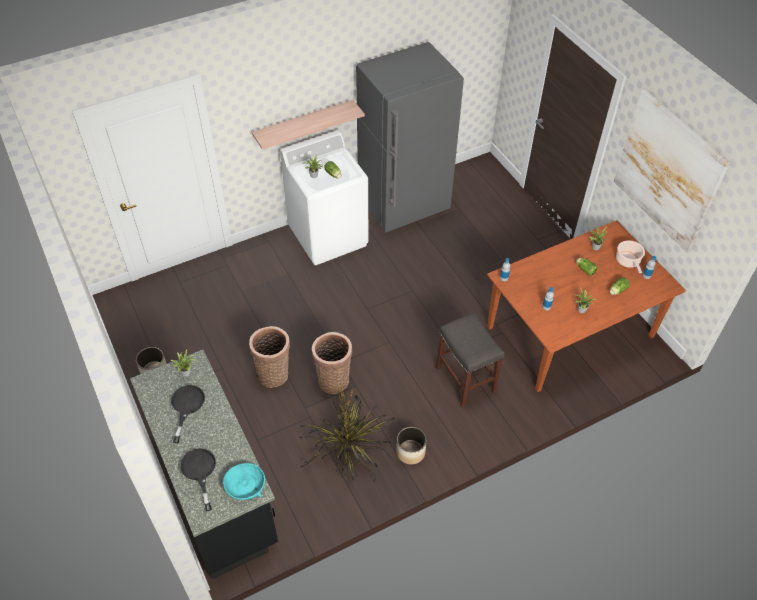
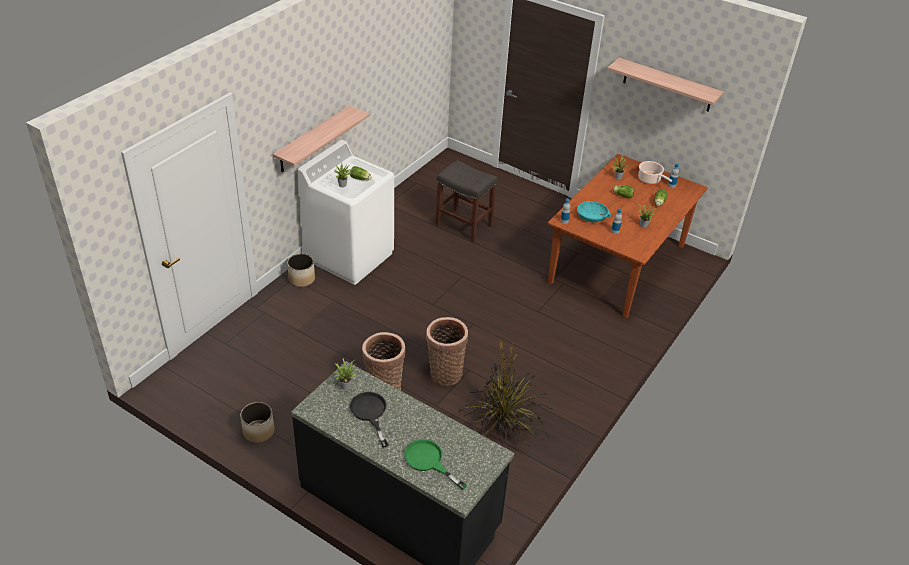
camera: 30 degrees left, 10 degrees down
black frying pan [180,448,216,511] -> green frying pan [404,439,467,490]
turquoise bowl [223,463,265,500] -> turquoise bowl moved to [577,201,611,222]
grey fridge [356,42,464,233] -> none
planter [396,427,426,465] -> planter moved to [287,254,315,287]
grey stool [436,313,504,407] -> grey stool moved to [436,160,497,242]
picture [614,90,730,253] -> shelf [607,58,724,112]

